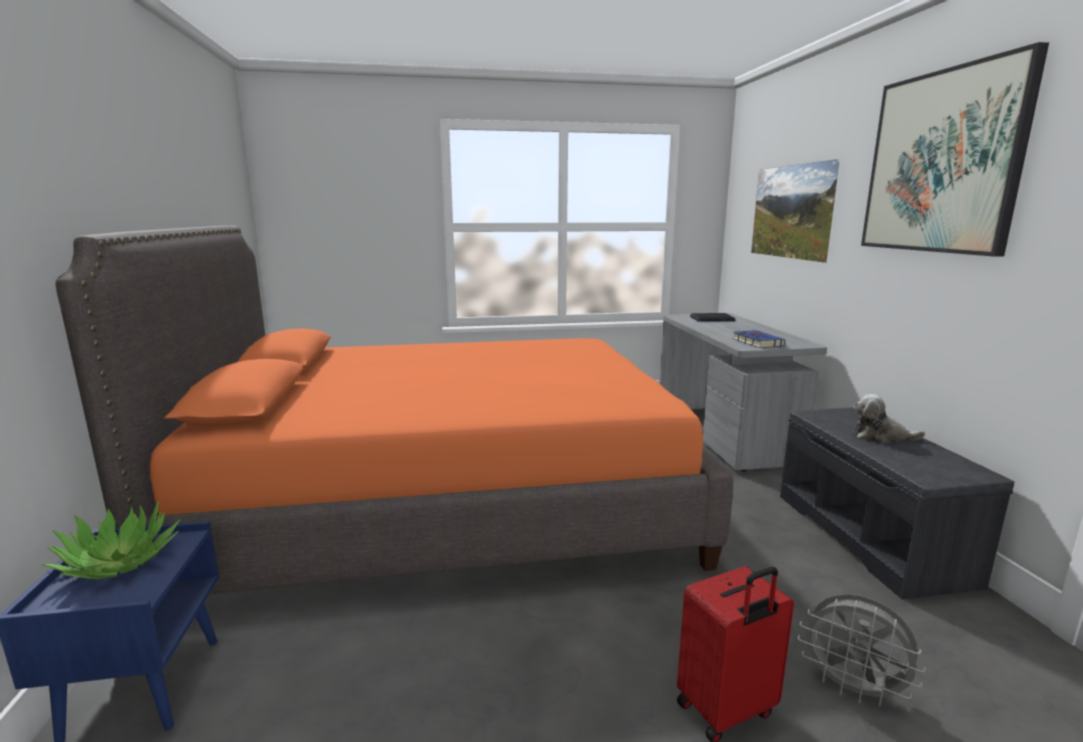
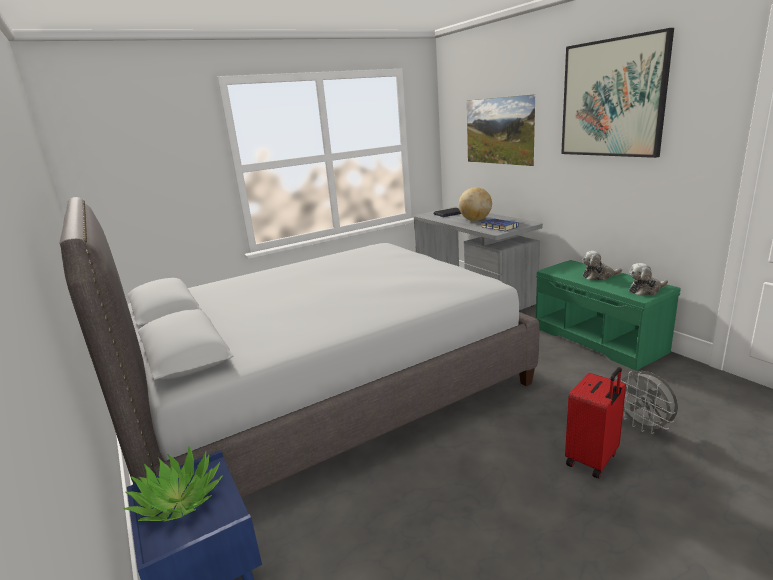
camera: 20 degrees left, 5 degrees up
orange bed [55,226,733,594] -> grey bed [60,197,539,498]
grey bench [780,408,1014,600] -> green bench [536,260,681,371]
grey fan [798,594,926,706] -> grey fan turned 45 degrees clockwise [616,371,678,434]
none -> globe [459,187,492,221]
none -> plush toy [629,263,668,296]

